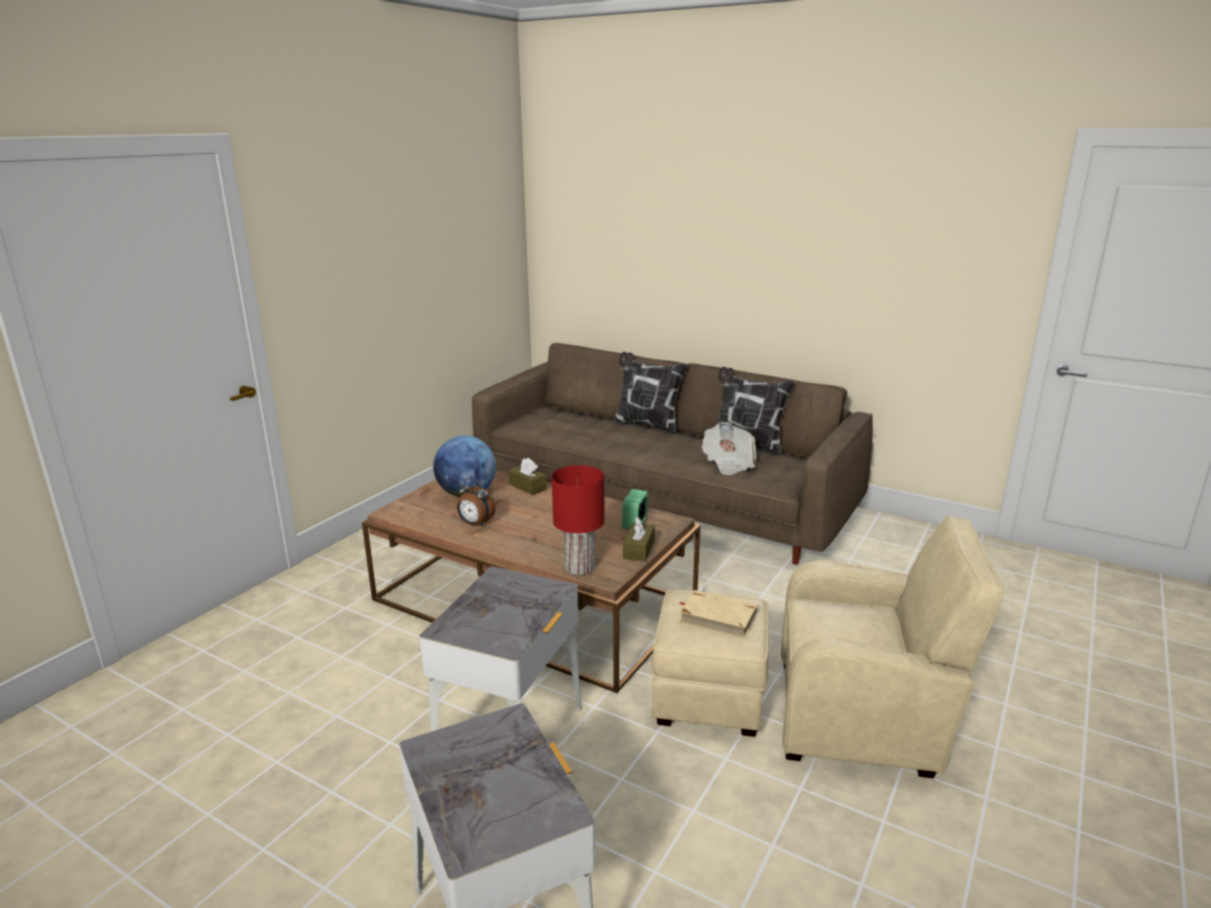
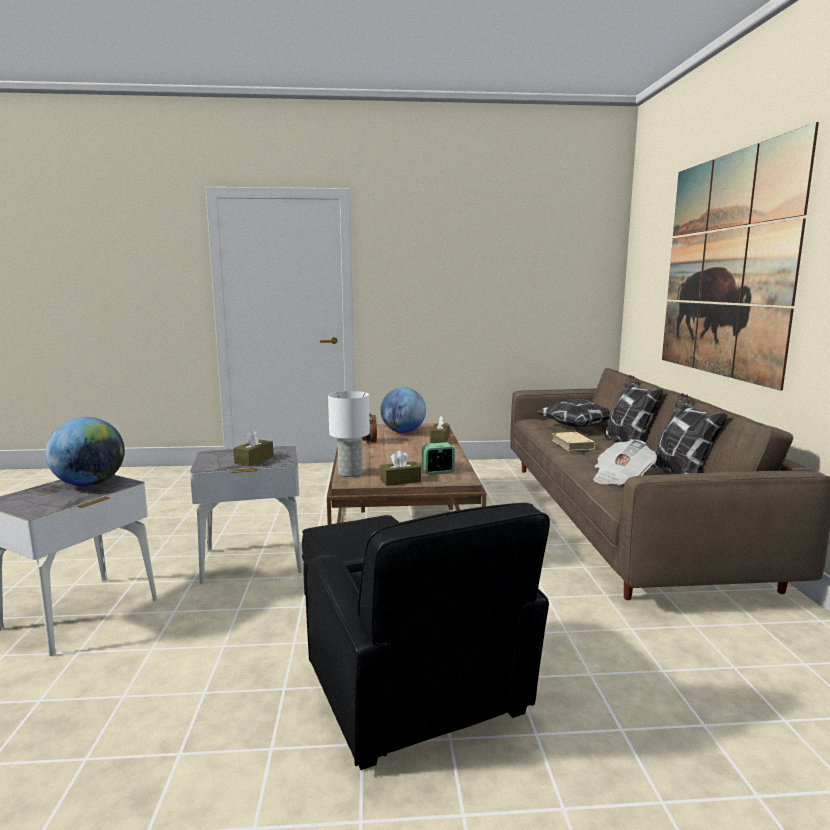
camera: 55 degrees right, 10 degrees down
red table lamp [552,465,605,575] -> white table lamp [328,391,370,477]
beige armchair [651,516,1003,778] -> black armchair [302,503,550,770]
beige book [679,590,758,639] -> beige book moved to [552,432,595,451]
none -> globe [45,417,125,486]
none -> brown tissue box [233,429,274,466]
none -> pillow [536,398,610,428]
none -> picture [662,122,819,391]

